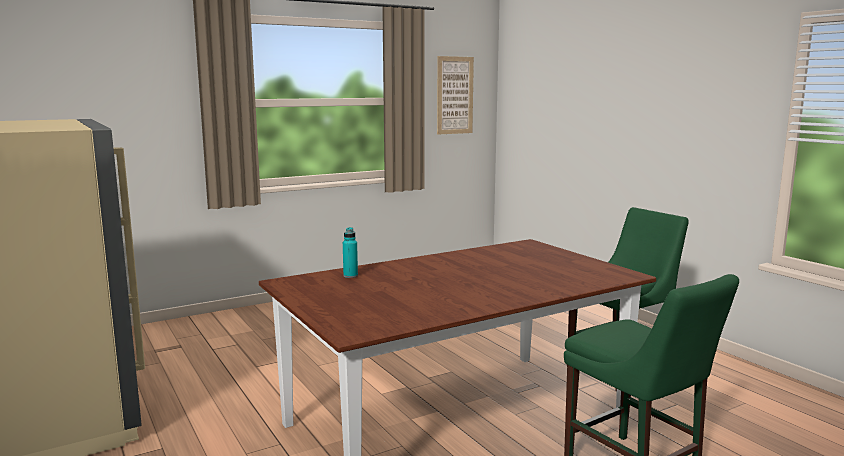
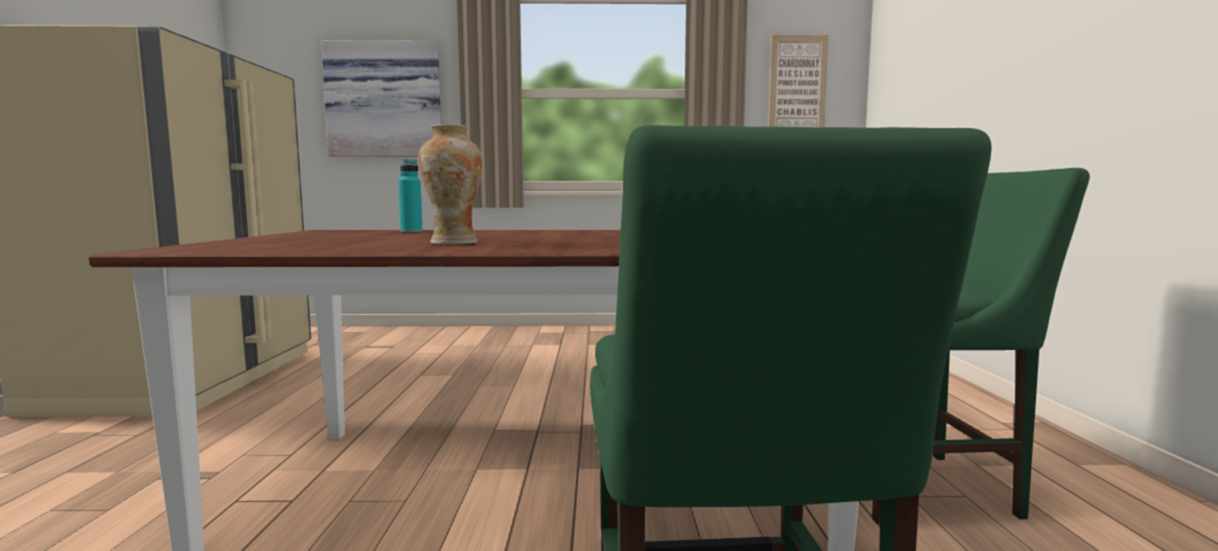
camera: 30 degrees right, 5 degrees down
none -> picture [321,40,441,156]
none -> vase [418,124,482,245]

